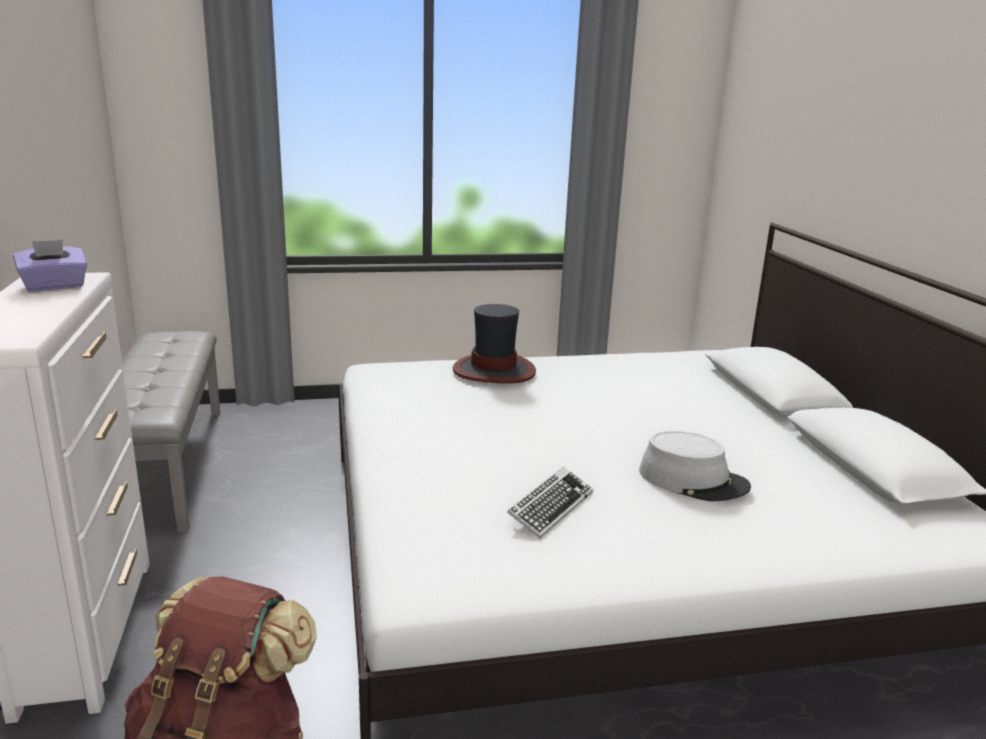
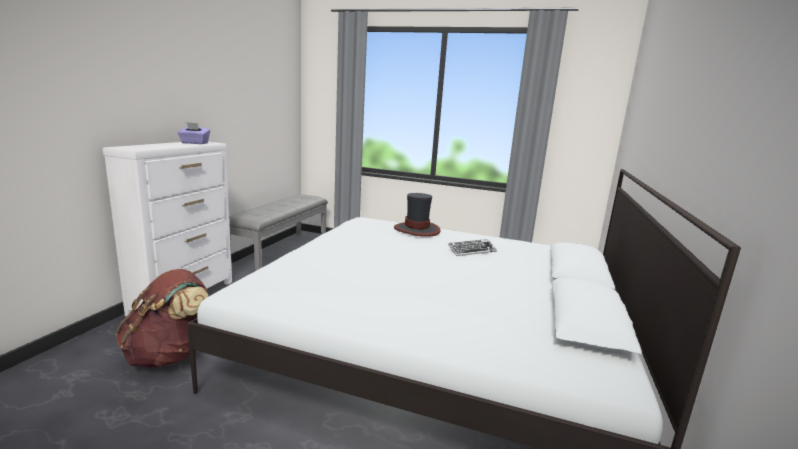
camera: 30 degrees right, 5 degrees down
keyboard [507,467,593,538] -> keyboard moved to [448,239,497,256]
grey hat [639,431,751,501] -> none

